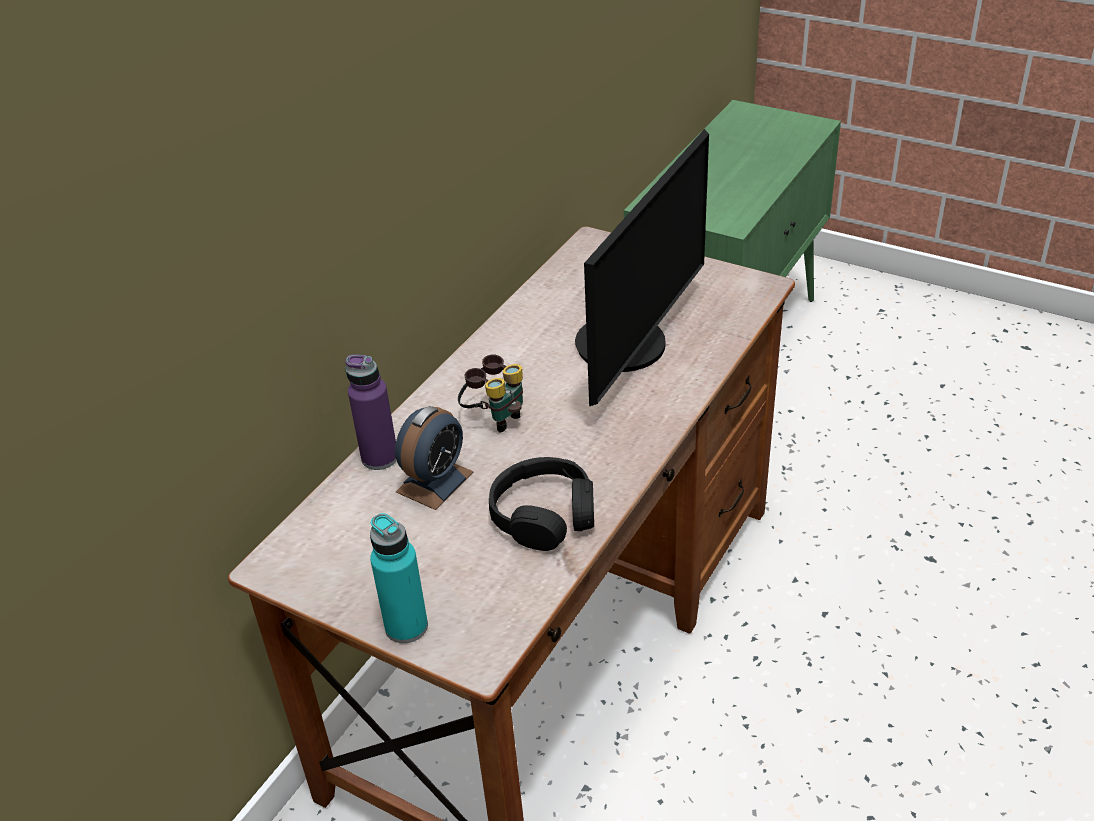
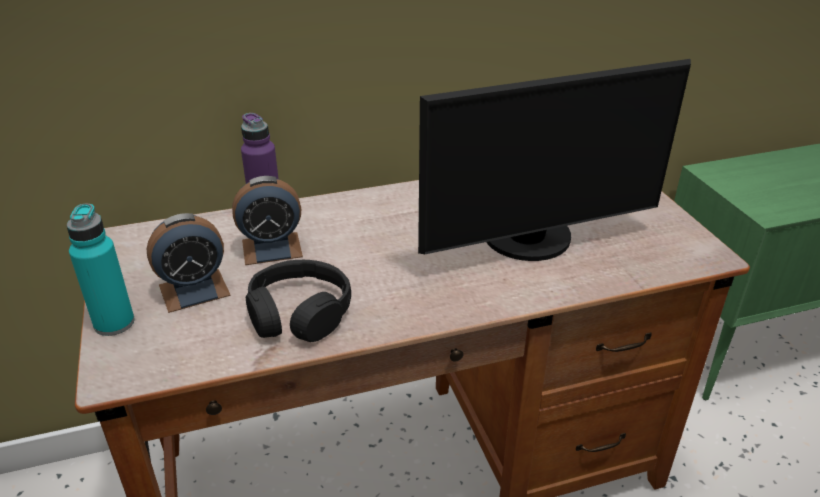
camera: 40 degrees right, 5 degrees down
binoculars [458,355,523,432] -> none
none -> alarm clock [146,213,231,313]

